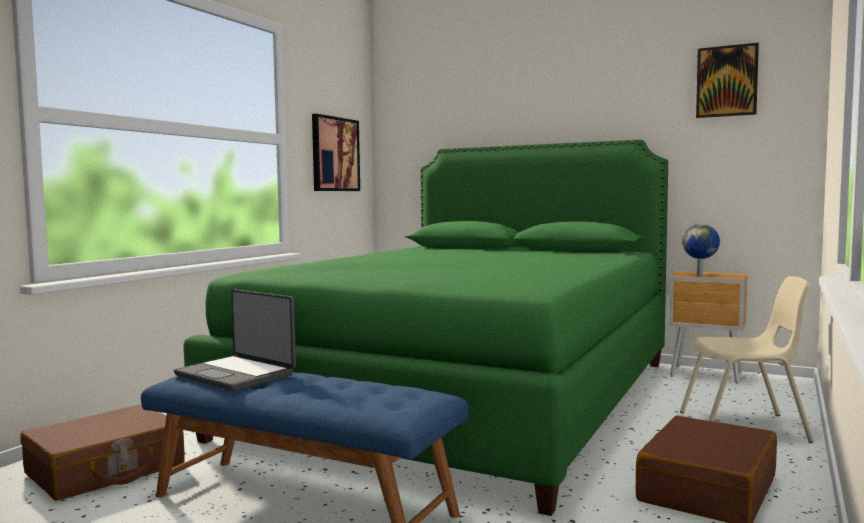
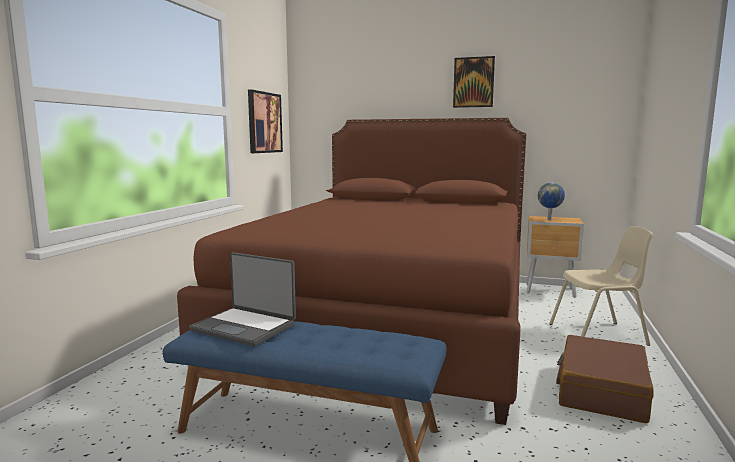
camera: 10 degrees left, 5 degrees up
brown suitcase [20,404,185,501] -> none
green bed [183,140,668,516] -> brown bed [177,118,526,425]
picture [696,43,759,118] -> picture moved to [453,56,495,108]

